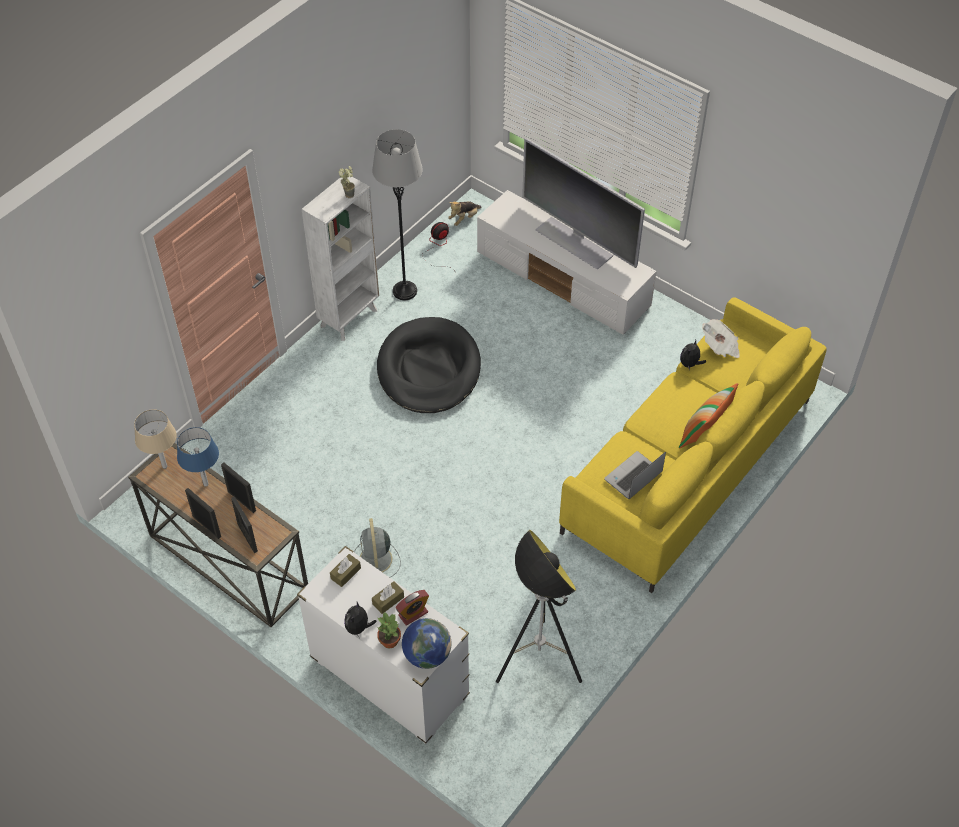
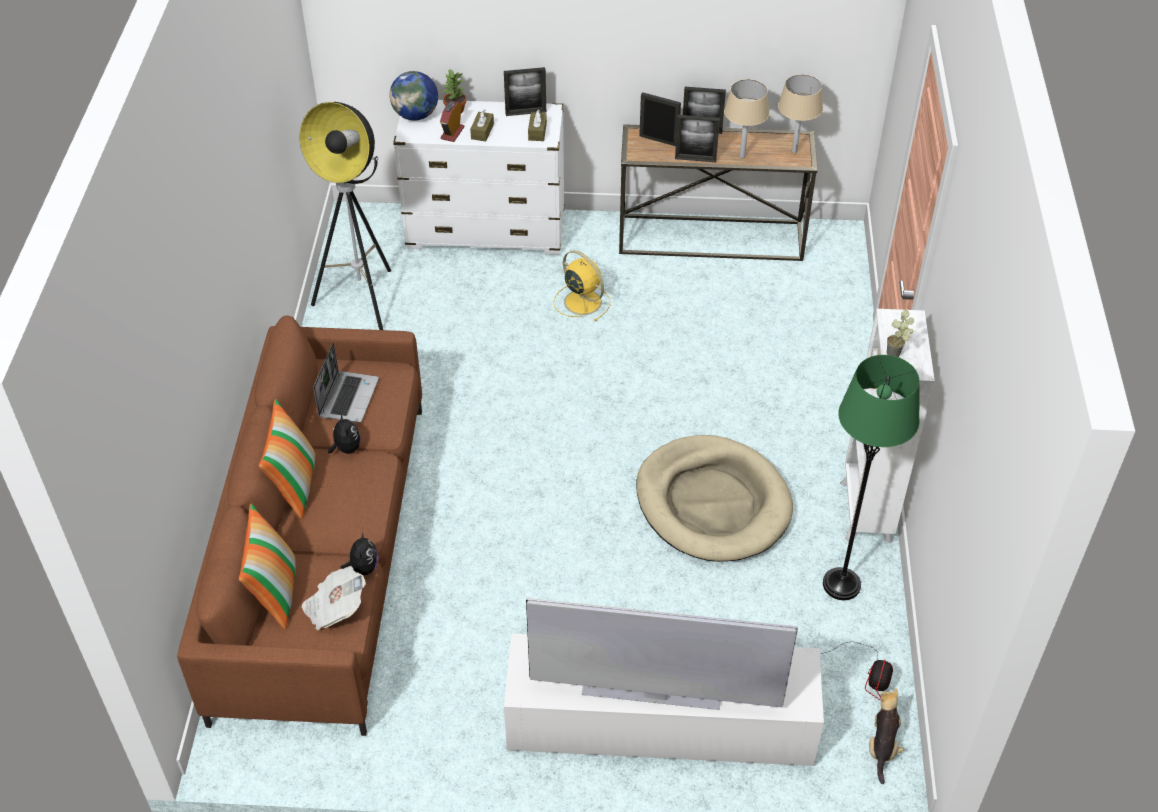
camera: 145 degrees right, 5 degrees down
blue table lamp [177,427,219,487] -> beige table lamp [724,79,770,158]
plush toy [344,602,377,638] -> plush toy moved to [328,413,361,454]
grey fan [354,518,401,577] -> yellow fan [553,251,610,321]
grey floor lamp [372,129,423,300] -> green floor lamp [823,355,920,600]
black dog bed [377,317,481,413] -> beige dog bed [636,435,793,562]
yellow sofa [559,297,827,593] -> brown sofa [177,315,422,736]
none -> pillow [239,504,296,630]
none -> picture frame [504,67,546,116]

